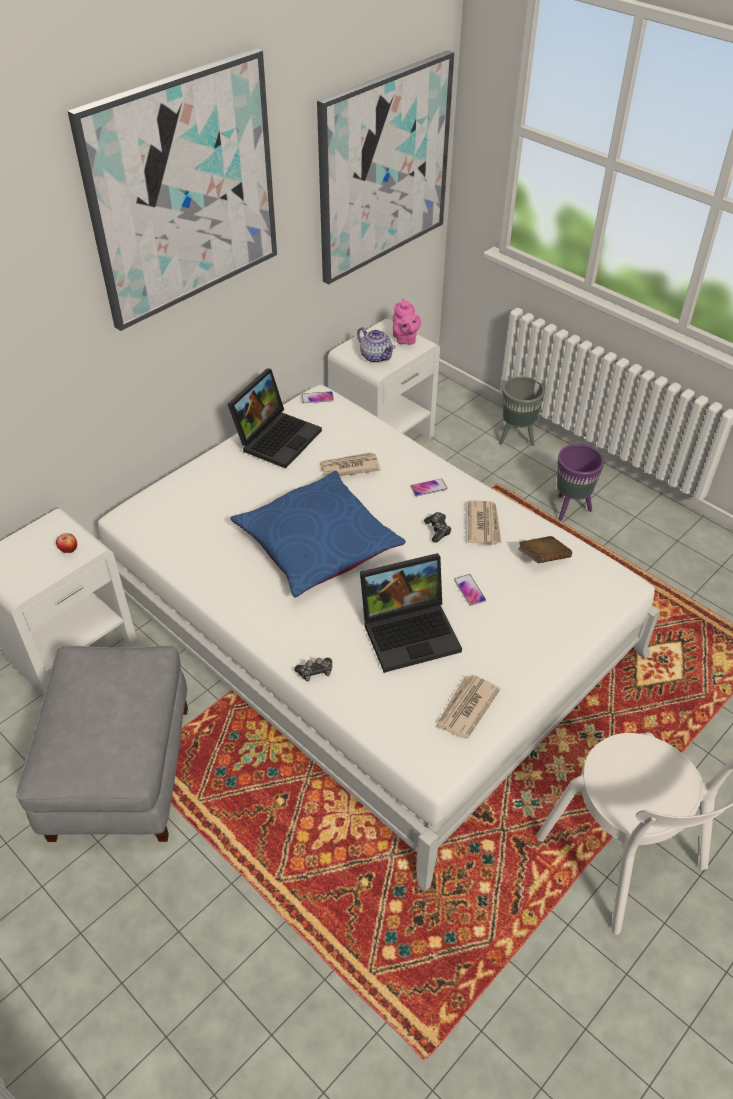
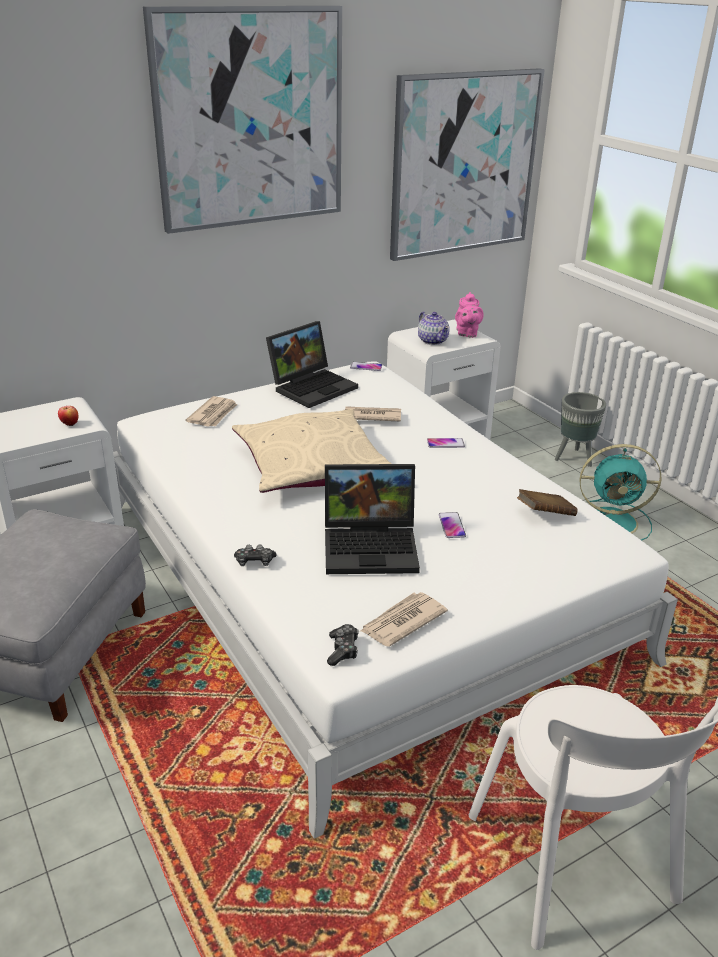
camera: 15 degrees right, 15 degrees down
blue pillow [230,471,406,598] -> beige pillow [232,409,392,493]
game controller [424,512,451,543] -> game controller moved to [327,624,359,666]
newspaper [468,500,501,545] -> newspaper moved to [185,396,237,427]
purple planter [557,444,604,521] -> turquoise fan [579,444,661,541]

